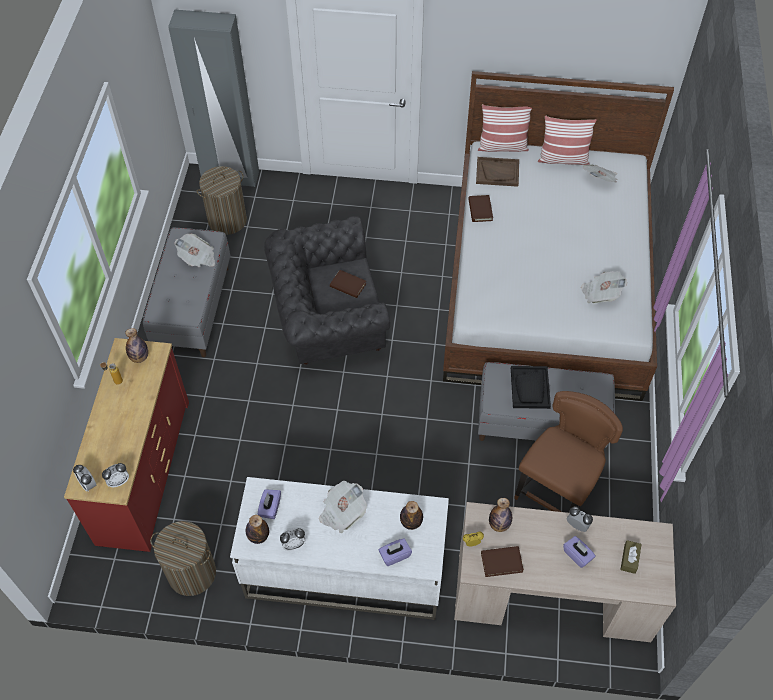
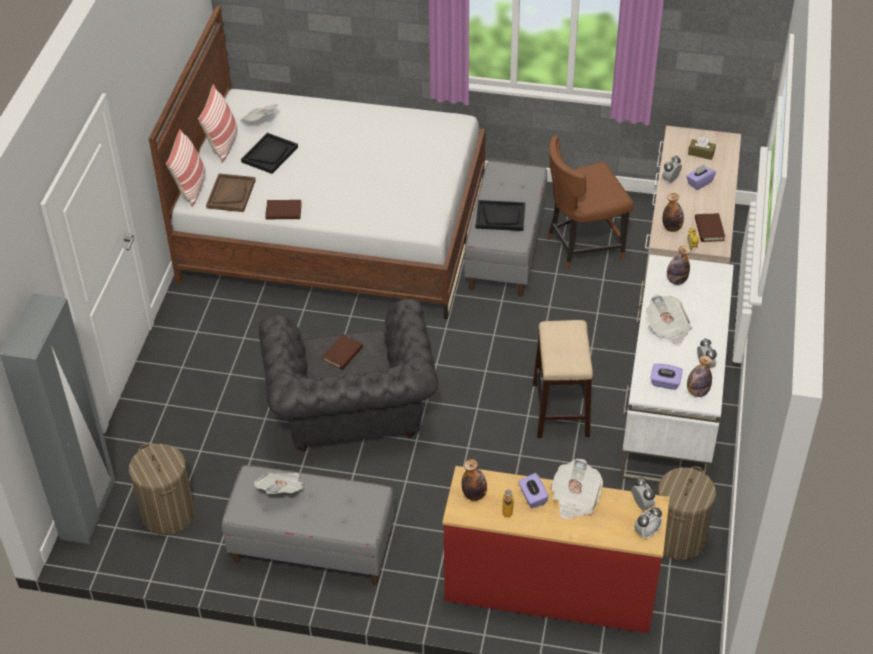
camera: 85 degrees left, 10 degrees down
purple tissue box [379,538,412,566] -> purple tissue box moved to [519,473,548,508]
brown chair [514,391,623,513] -> brown chair turned 60 degrees counterclockwise [547,136,634,270]
newspaper [581,271,627,303] -> newspaper moved to [551,459,603,519]
none -> black tray [241,133,298,174]
none -> stool [533,320,593,438]

